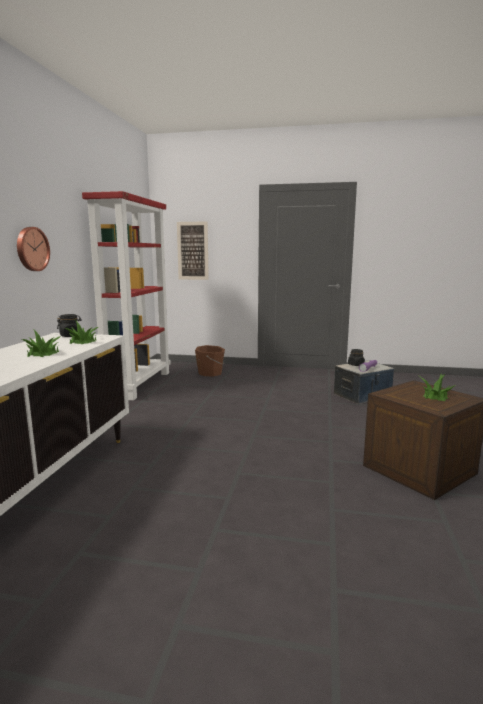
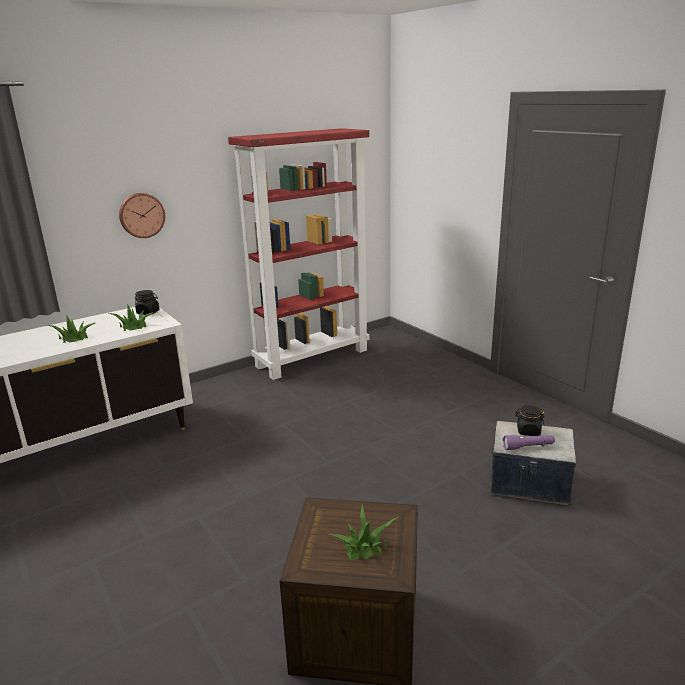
camera: 45 degrees right, 10 degrees up
picture [177,221,209,280] -> none
brown bucket [195,345,225,376] -> none

